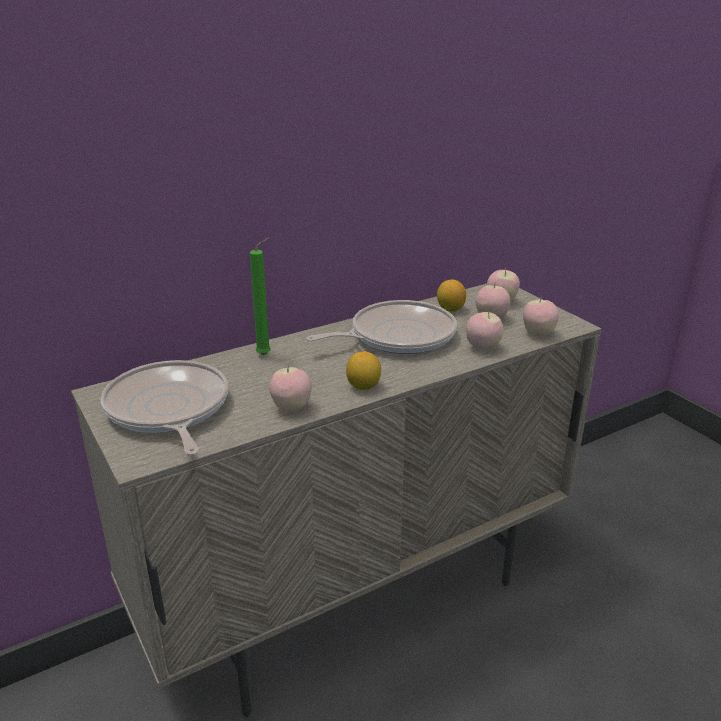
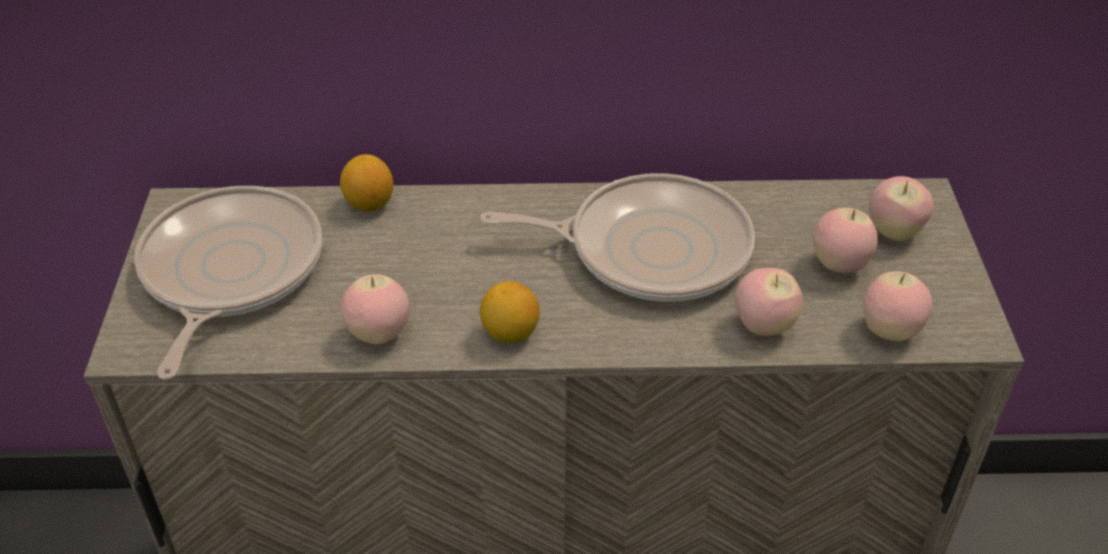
camera: 30 degrees right, 15 degrees up
green candle [250,238,271,355] -> none
lemon [437,280,466,312] -> lemon moved to [340,154,393,212]

